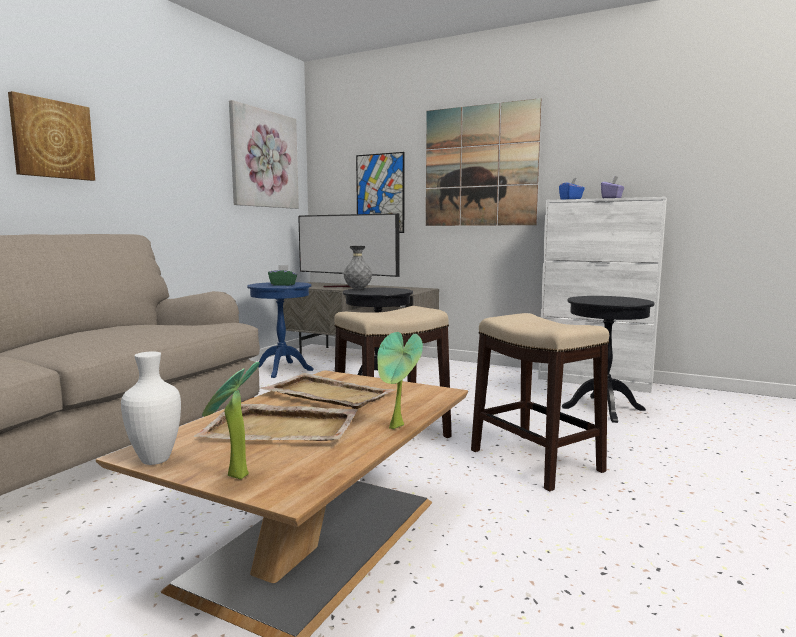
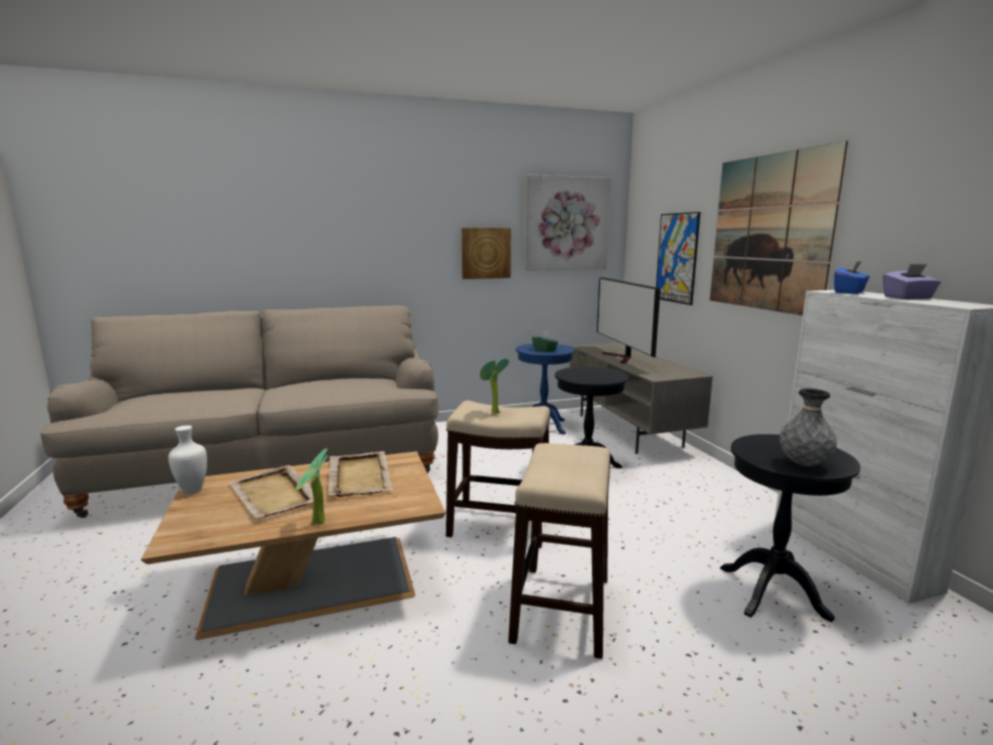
camera: 45 degrees right, 5 degrees up
picture [8,91,95,181] -> picture moved to [462,228,511,279]
potted plant [202,362,260,479] -> potted plant moved to [480,358,509,414]
grey vase [344,246,372,290] -> grey vase moved to [780,388,837,466]

